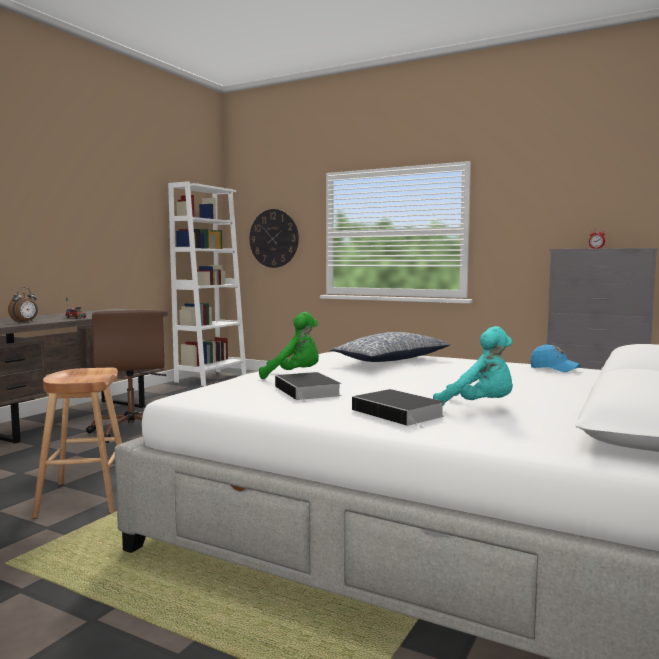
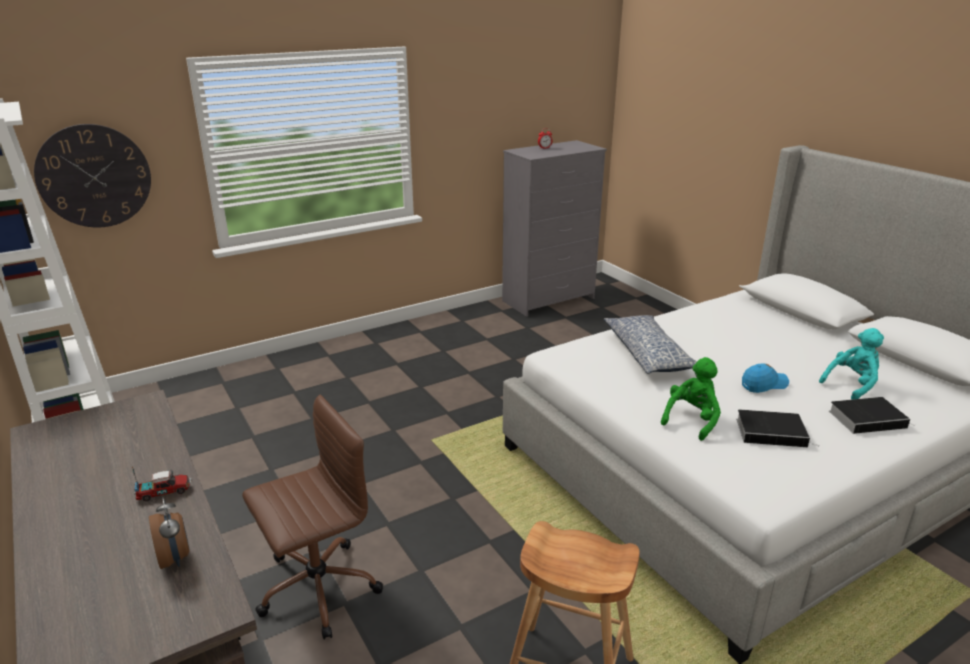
camera: 60 degrees left, 20 degrees up
brown office chair [86,310,166,443] -> brown office chair turned 45 degrees counterclockwise [242,395,383,640]
blue cap [530,344,581,372] -> blue cap moved to [742,364,789,393]

